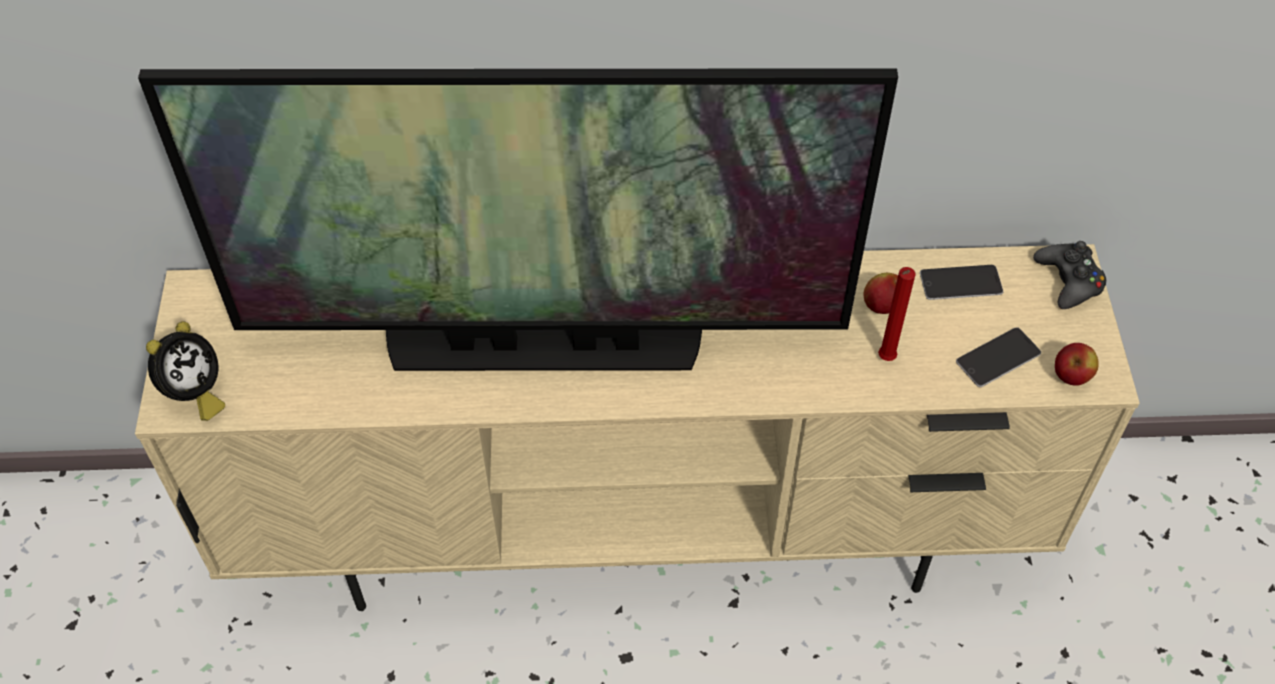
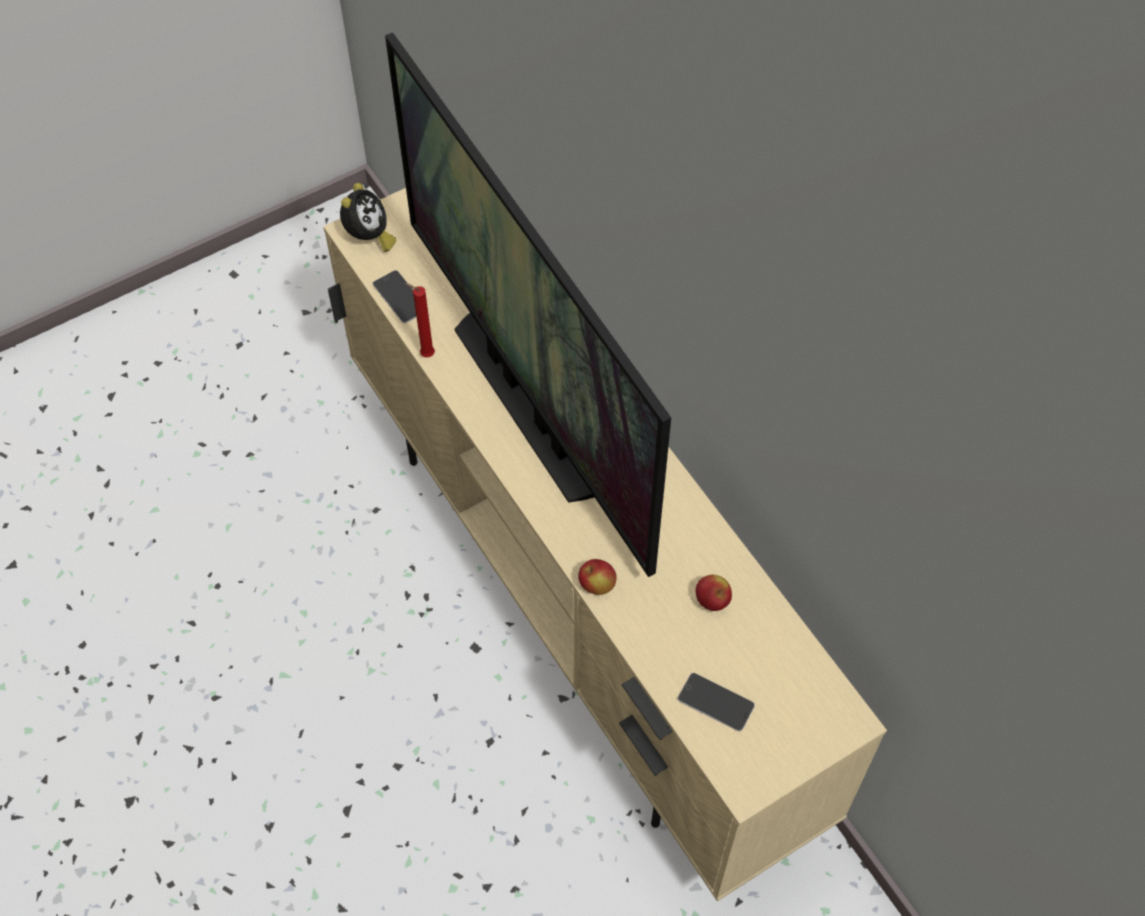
camera: 60 degrees right, 5 degrees up
alarm clock [146,321,225,421] -> alarm clock turned 75 degrees counterclockwise [340,183,396,252]
red candle [878,267,916,361] -> red candle moved to [405,283,435,358]
phone [920,265,1003,300] -> phone moved to [372,270,416,323]
black game controller [1033,241,1106,309] -> none
apple [1055,343,1099,386] -> apple moved to [578,559,617,595]

